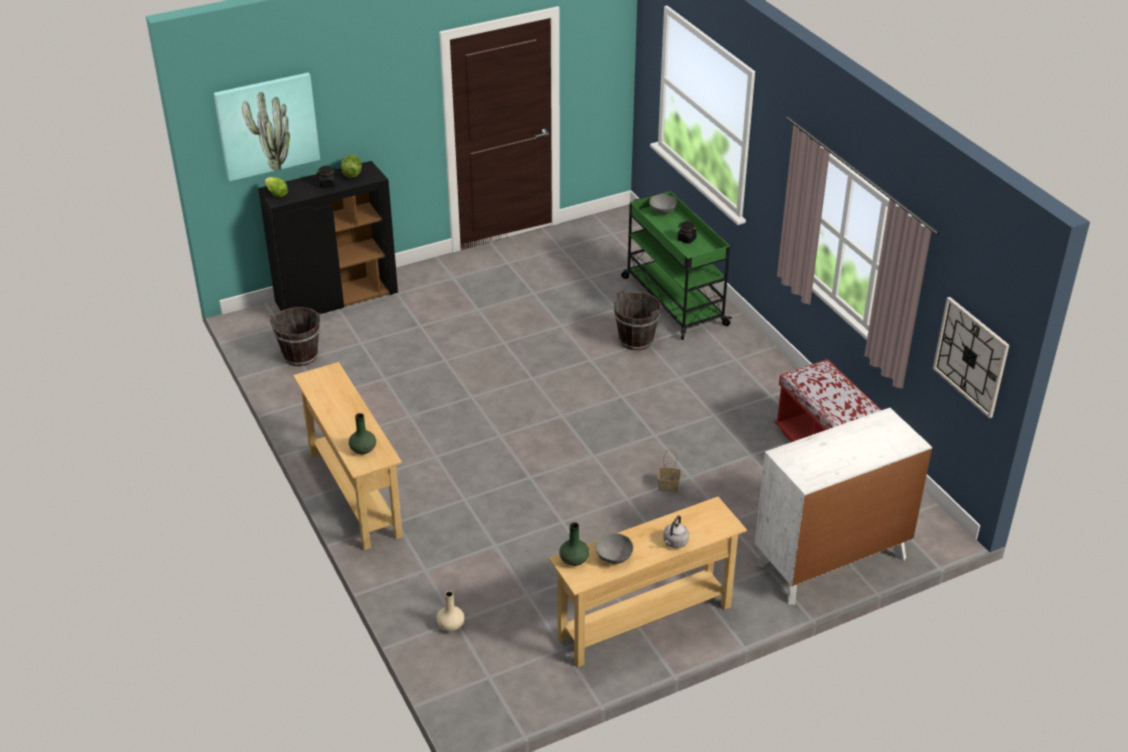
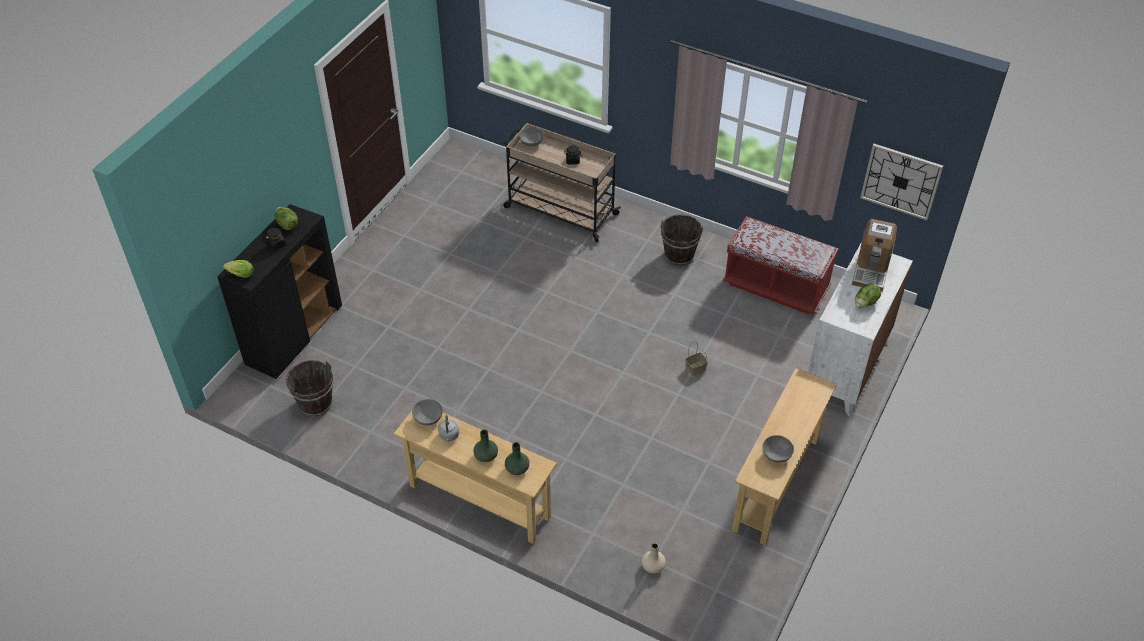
camera: 35 degrees left, 10 degrees up
picture [214,73,320,182] -> none
green vase [559,522,589,566] -> green vase moved to [473,430,498,462]
brown bucket [614,289,661,350] -> brown bucket moved to [660,215,703,266]
green cart [621,191,732,340] -> beige cart [503,123,621,242]
grey kettle [663,515,689,548] -> grey kettle moved to [438,415,460,441]
none -> grey bowl [412,399,443,426]
none -> coffee machine [852,219,897,292]
none -> lettuce [855,283,881,307]

